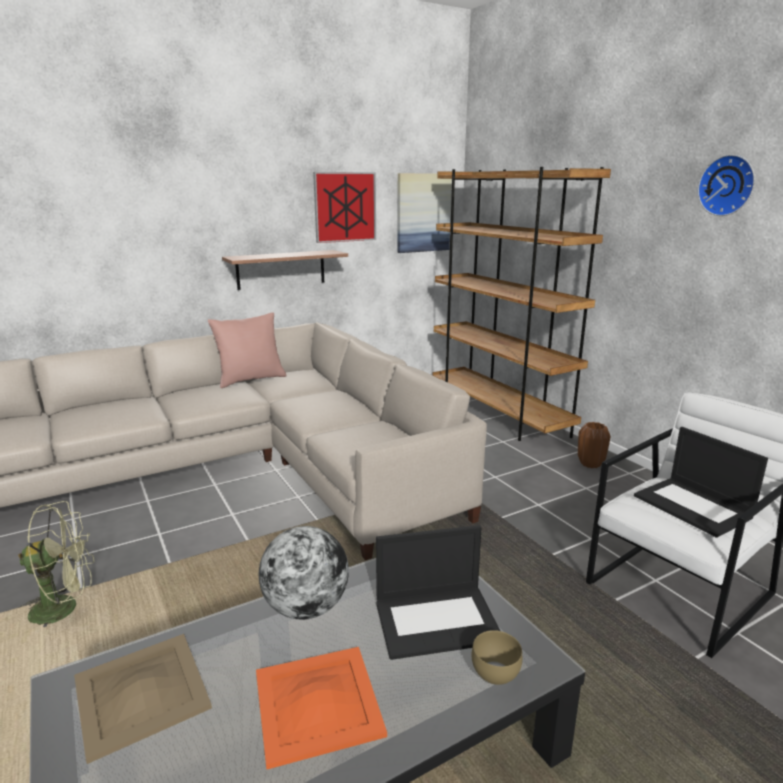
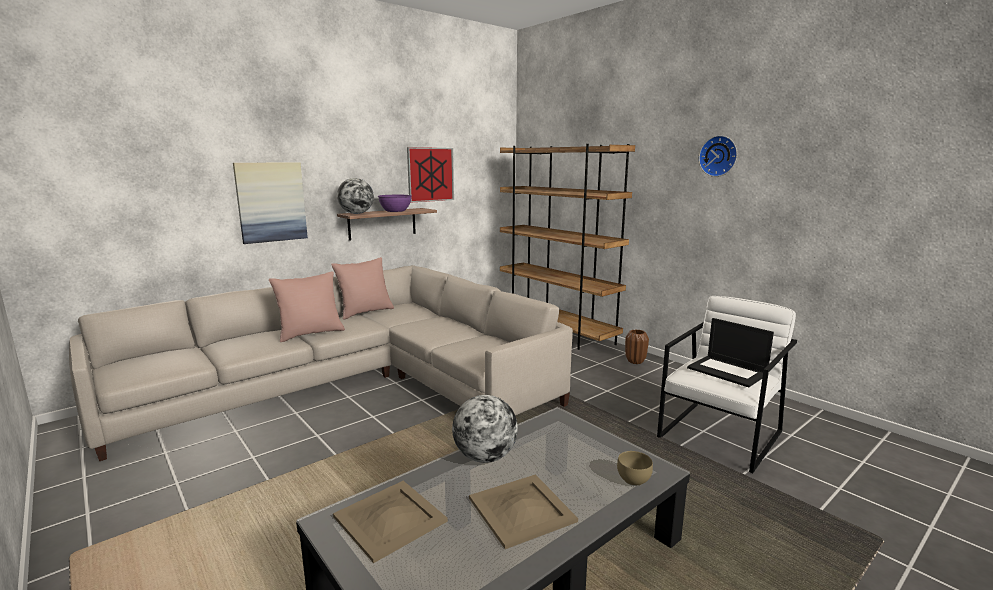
camera: 10 degrees left, 5 degrees down
green fan [18,501,95,627] -> none
orange tray [256,647,387,770] -> beige tray [469,474,578,549]
laptop [376,525,500,660] -> none
picture [397,173,452,253] -> picture moved to [233,162,308,244]
none -> pink pillow [269,271,345,342]
none -> globe [337,178,374,214]
none -> purple bowl [378,195,412,212]

